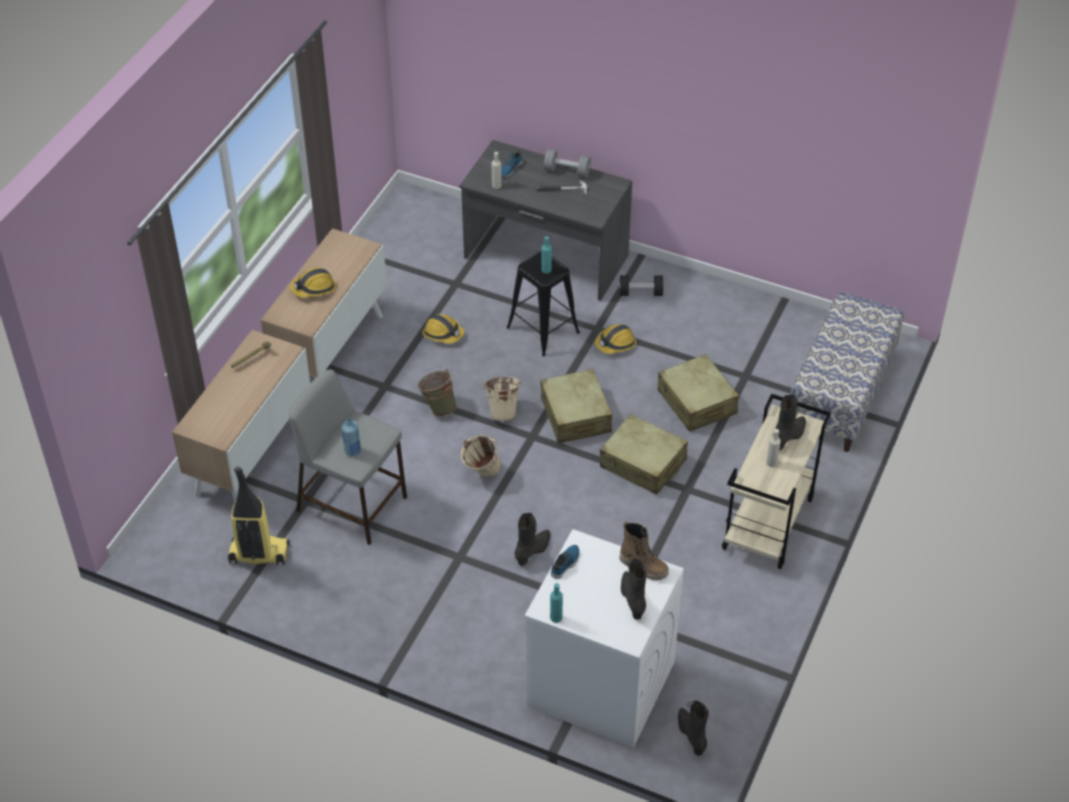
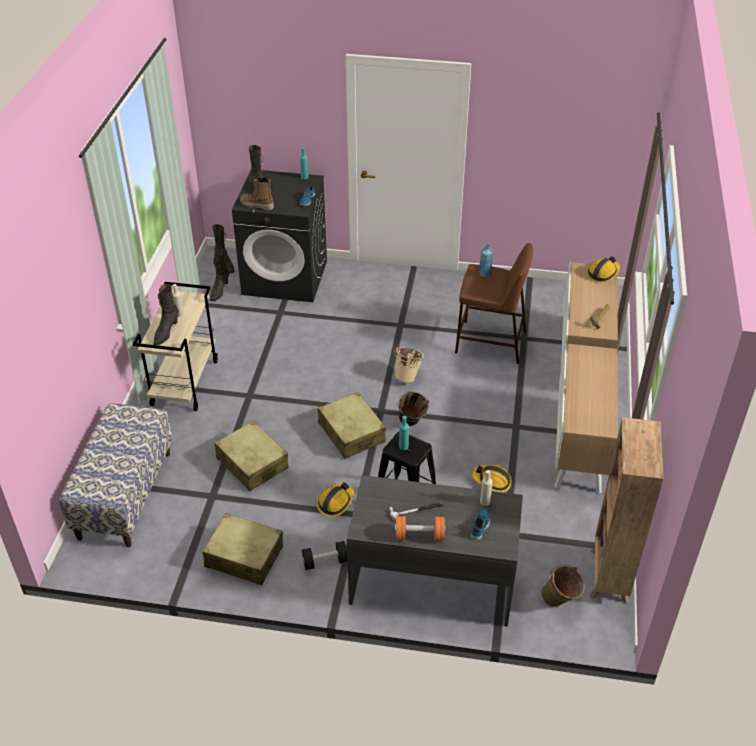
camera: 165 degrees right, 5 degrees down
vacuum cleaner [228,466,289,566] -> none
grey stool [289,370,407,545] -> brown stool [455,243,533,364]
hard hat [290,268,336,297] -> hard hat moved to [586,256,620,283]
green bucket [417,369,457,417] -> green bucket moved to [541,565,585,607]
beige bucket [483,376,521,421] -> black bucket [397,391,429,427]
black boot [515,513,551,566] -> black boot moved to [210,249,229,301]
white washing machine [525,529,684,748] -> black washing machine [232,170,327,302]
grey dumbbell [544,149,591,177] -> orange dumbbell [395,516,446,540]
beige suitcase [600,414,688,495] -> beige suitcase moved to [203,513,283,585]
none -> brown bookcase [590,417,663,603]

